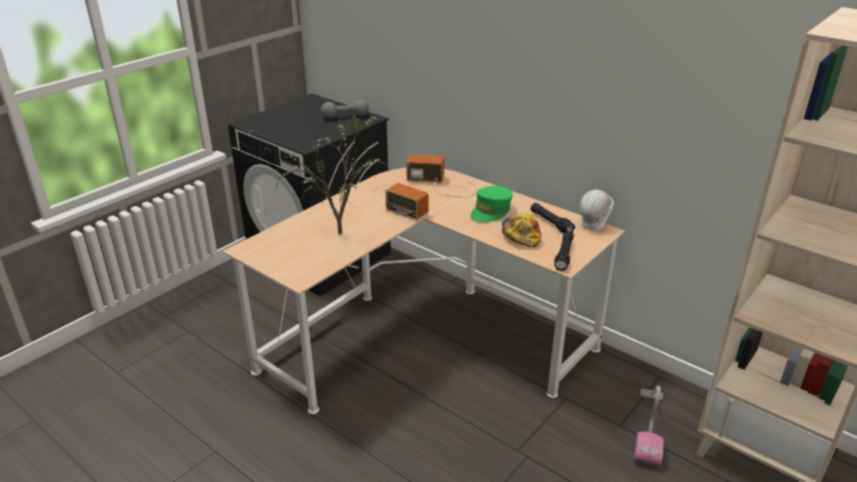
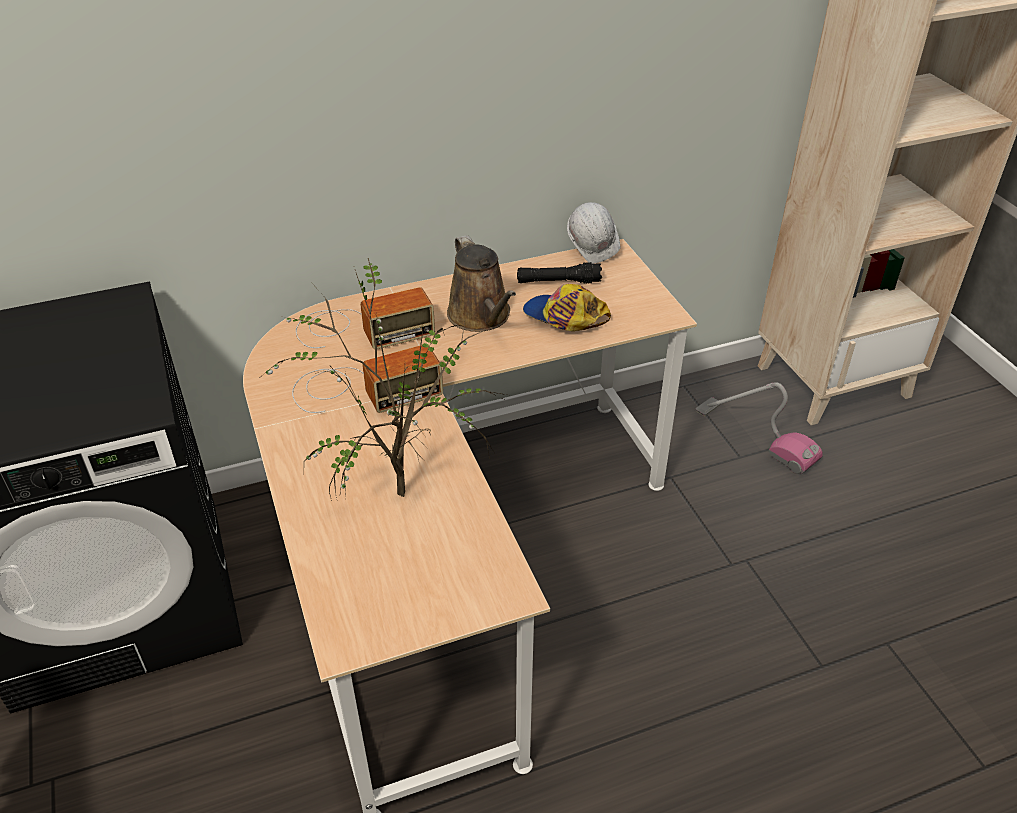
camera: 60 degrees left, 10 degrees up
grey dumbbell [321,100,369,119] -> none
radio [406,154,477,198] -> radio turned 150 degrees counterclockwise [296,287,435,349]
green cap [471,186,513,223] -> brown watering can [447,235,516,332]
black flashlight [554,231,574,271] -> none

